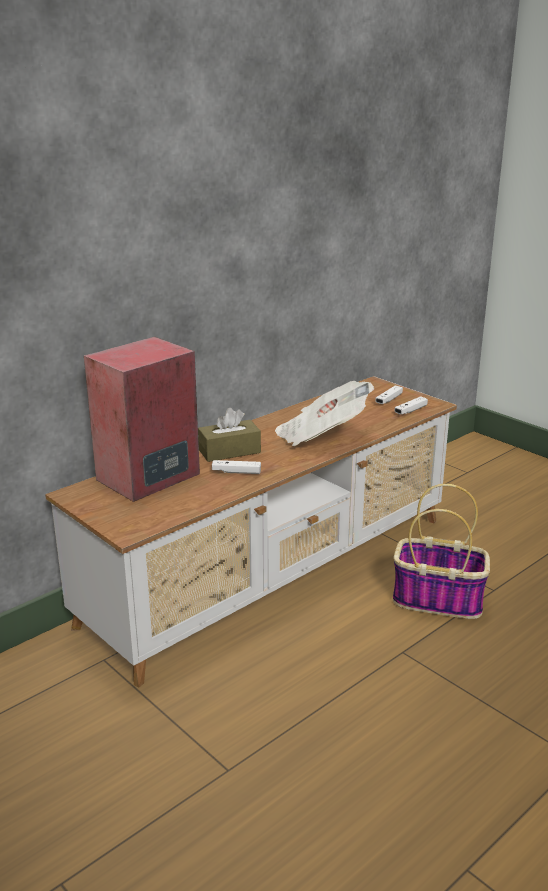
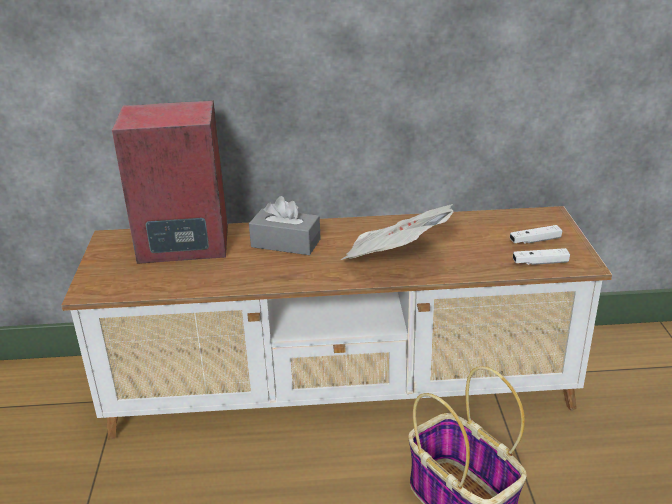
camera: 40 degrees right, 5 degrees up
brown tissue box [198,408,261,462] -> grey tissue box [249,196,321,255]
white game controller [212,460,261,474] -> none

